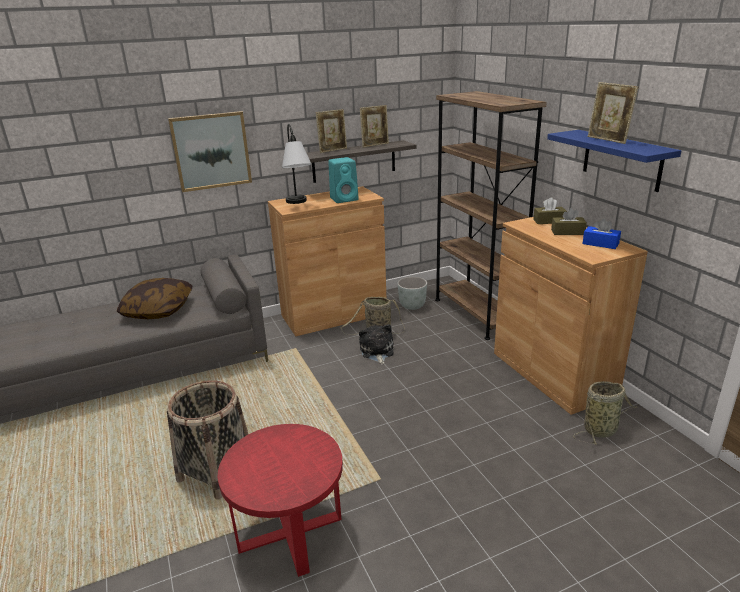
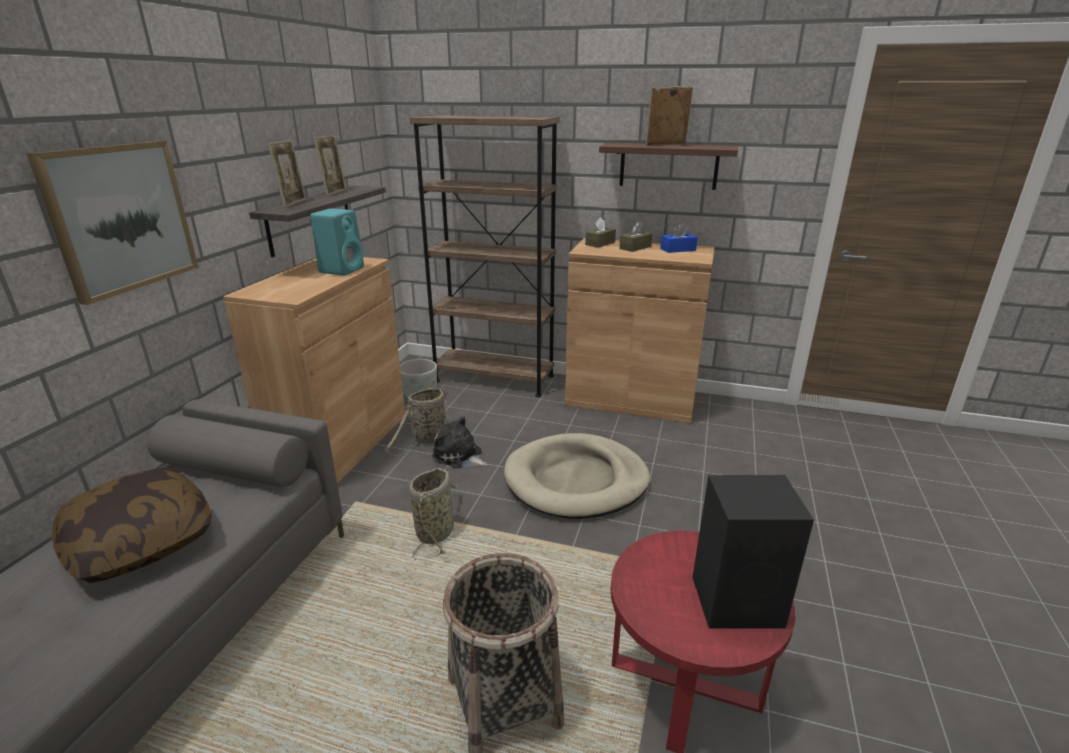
camera: 50 degrees left, 0 degrees up
table lamp [282,124,311,204] -> none
blue shelf [547,130,681,192] -> brown shelf [599,143,738,190]
basket [573,381,638,444] -> basket moved to [409,468,458,560]
picture frame [588,82,639,144] -> picture frame turned 150 degrees clockwise [645,86,693,146]
none -> beige dog bed [504,433,650,519]
none -> black speaker [692,475,814,629]

